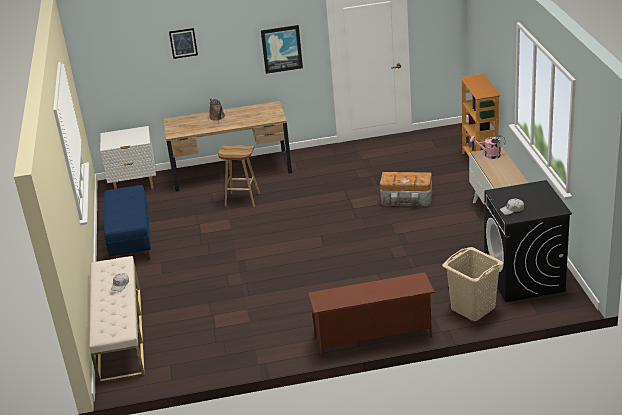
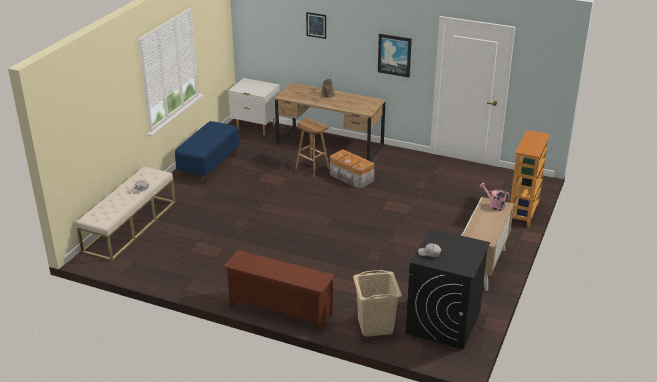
camera: 30 degrees right, 0 degrees up
storage box [380,172,432,206] -> storage box moved to [330,149,375,189]

